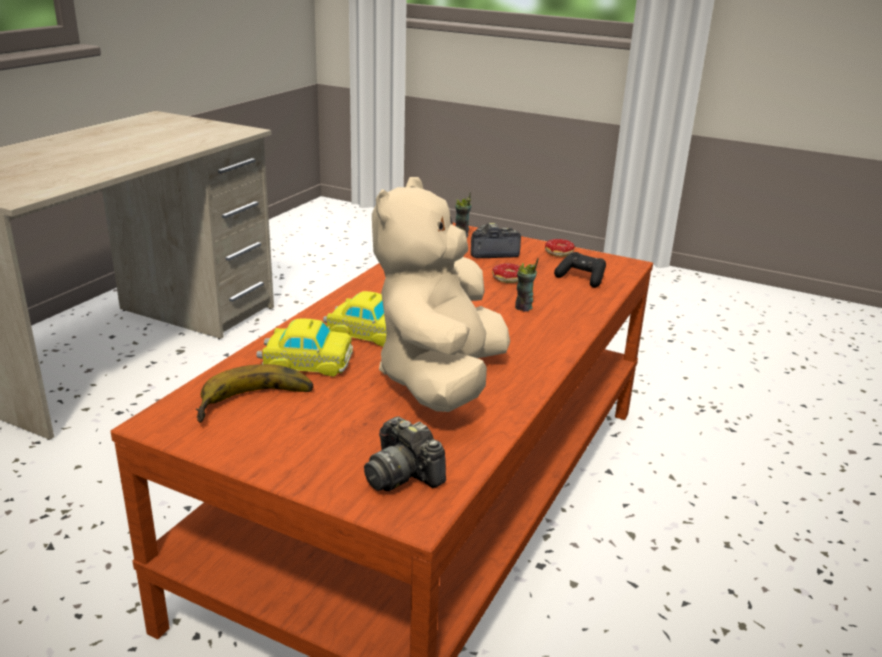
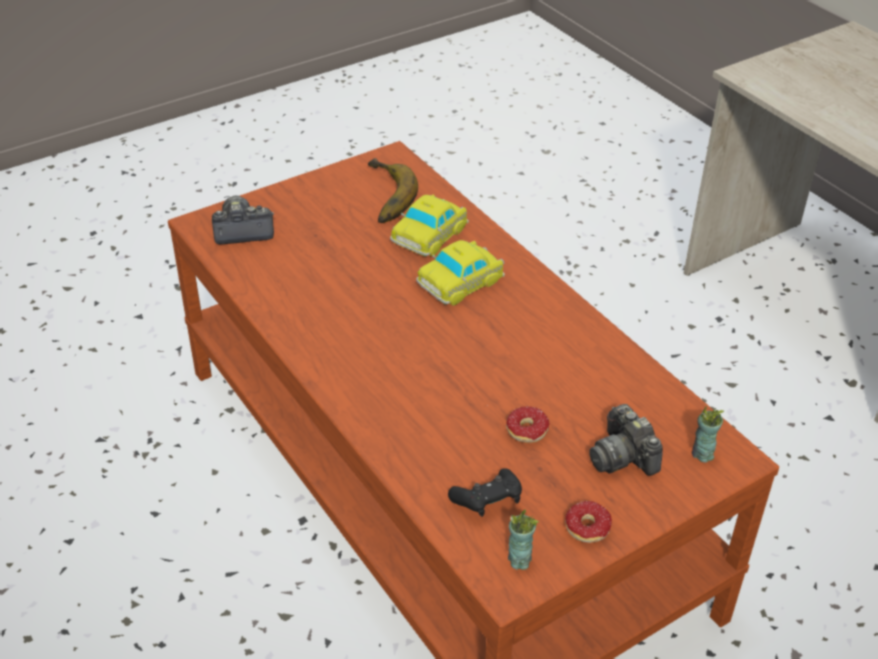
camera: 120 degrees right, 15 degrees up
beige plush toy [372,177,510,412] -> none
camera [471,223,522,258] -> camera turned 135 degrees clockwise [590,404,663,476]
cup [515,258,539,312] -> cup moved to [508,510,539,570]

